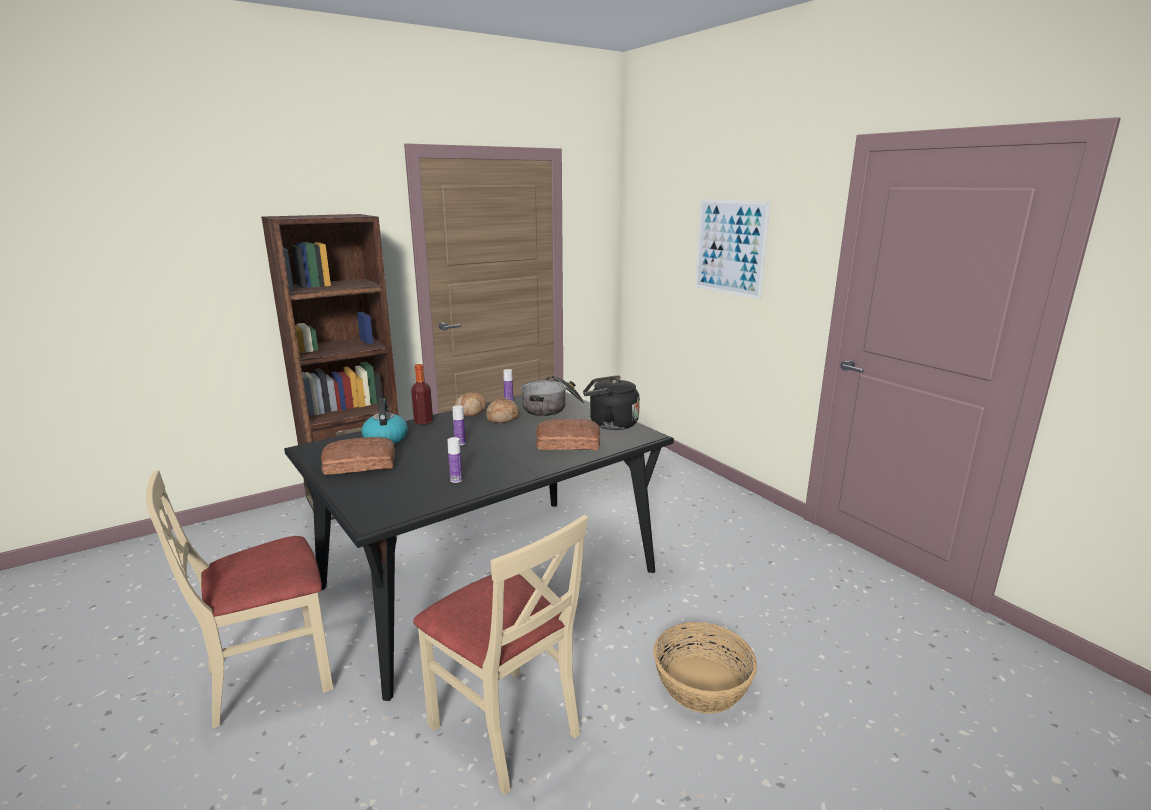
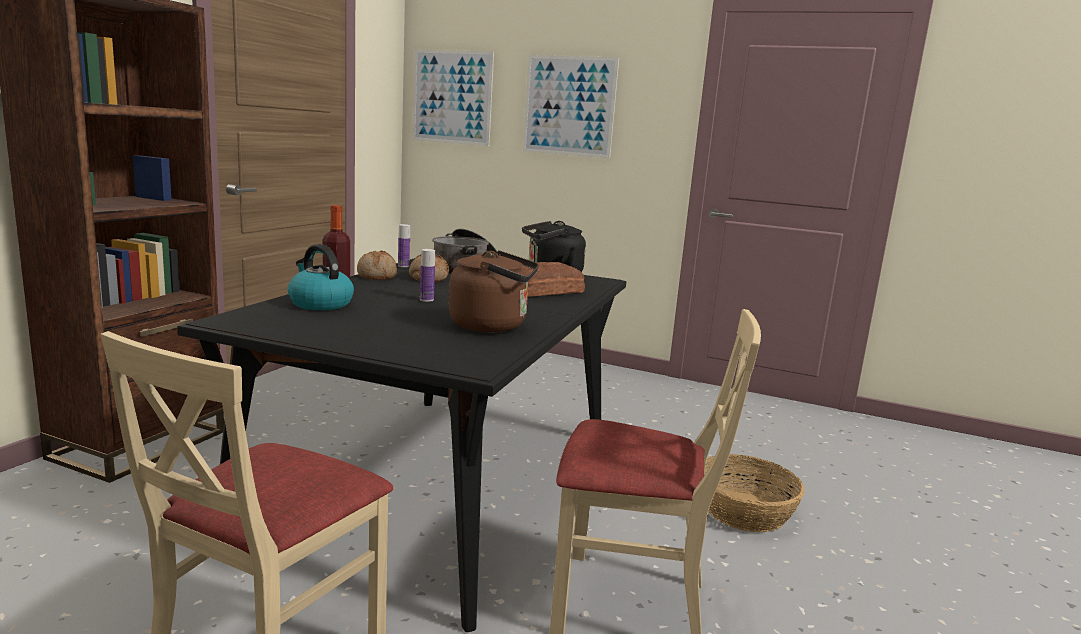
camera: 35 degrees left, 5 degrees down
bread [321,437,395,475] -> none
bottle [447,437,462,483] -> brown kettle [449,251,539,332]
none -> picture [413,50,494,146]

